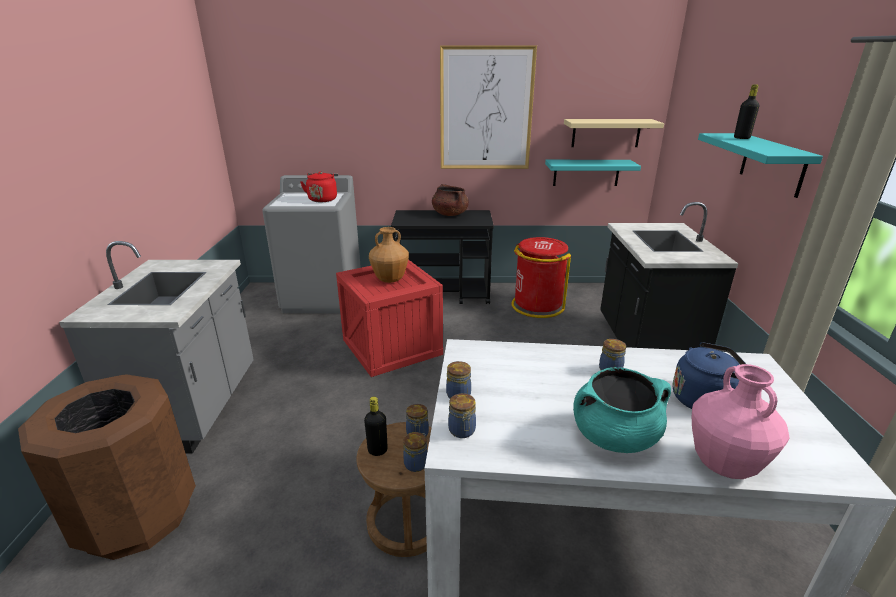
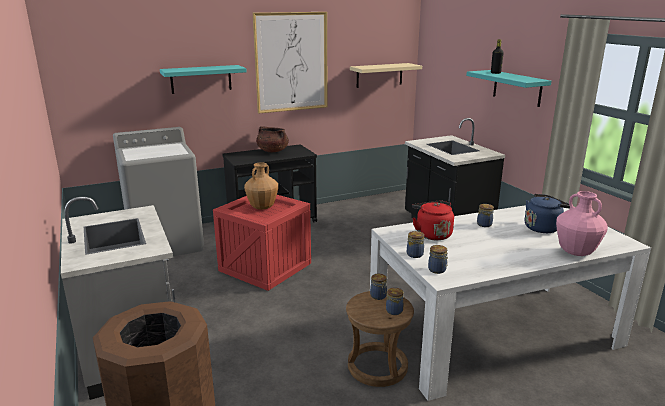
camera: 25 degrees left, 5 degrees down
red kettle [300,171,338,202] -> red kettle moved to [412,200,454,240]
black bottle [364,397,388,456] -> none
red trash can [511,237,571,318] -> none
turquoise shelf [545,160,641,186] -> turquoise shelf moved to [160,65,247,94]
turquoise cooking pot [573,367,671,453] -> none

